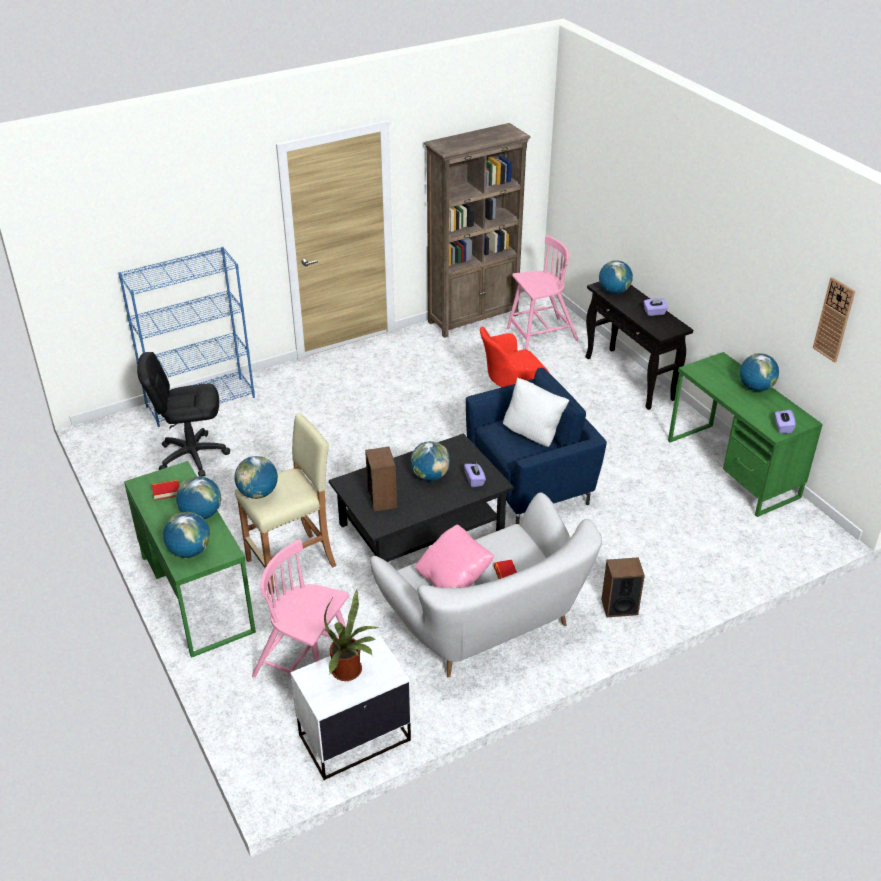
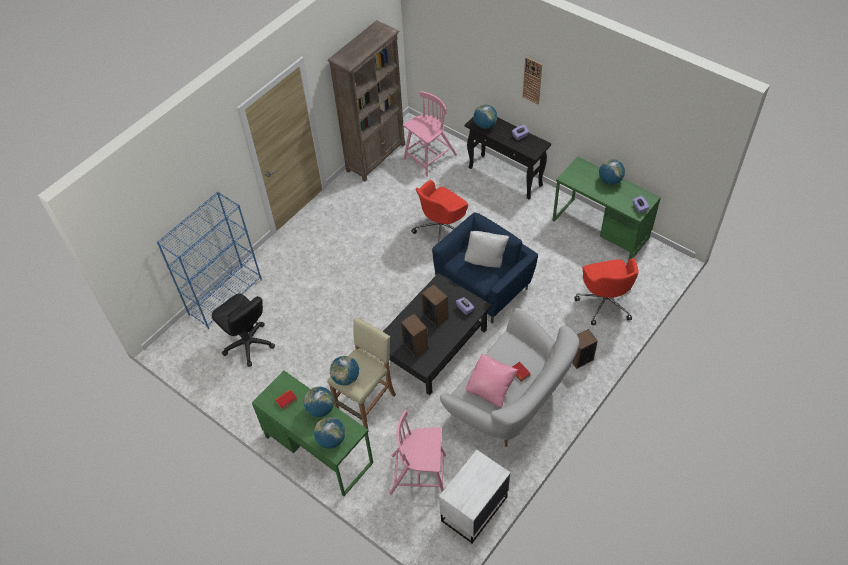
camera: 20 degrees left, 15 degrees up
black office chair [137,352,230,476] -> black office chair turned 105 degrees counterclockwise [212,293,275,367]
potted plant [324,590,379,681] -> none
globe [410,441,450,481] -> speaker [421,284,449,327]
wall clock [813,277,855,363] -> wall clock moved to [523,57,542,104]
none -> red office chair [574,258,639,325]

